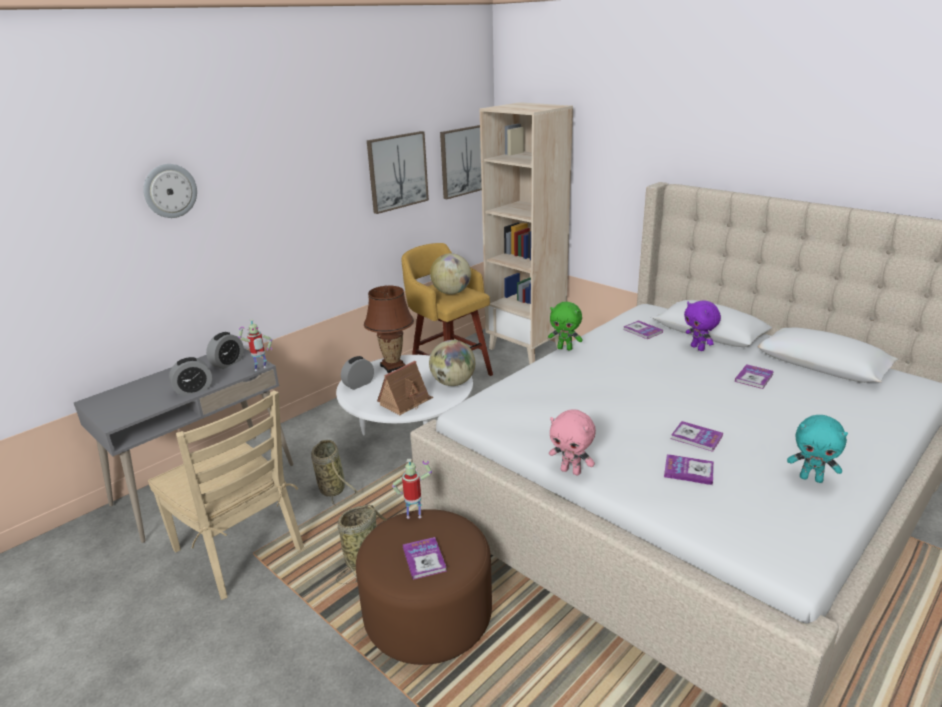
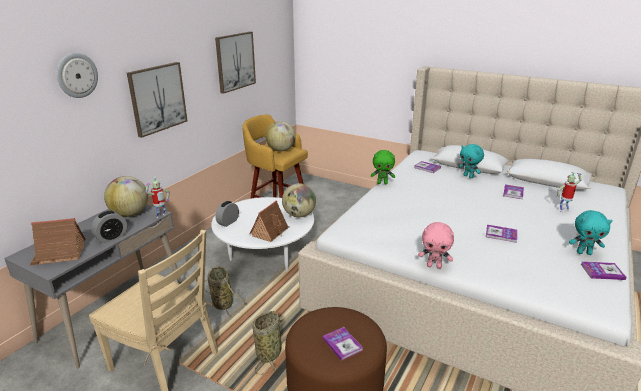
camera: 15 degrees left, 0 degrees up
alarm clock [206,332,244,369] -> globe [104,176,148,217]
brown table lamp [364,285,414,373] -> none
toy robot [392,459,432,519] -> toy robot moved to [556,172,582,212]
picture [440,125,482,199] -> picture moved to [127,62,187,138]
beige bookcase [480,102,573,364] -> none
book [664,454,714,485] -> book moved to [581,261,627,280]
purple plush toy [684,300,721,351] -> turquoise plush toy [459,144,484,178]
none -> toy house [30,218,86,265]

